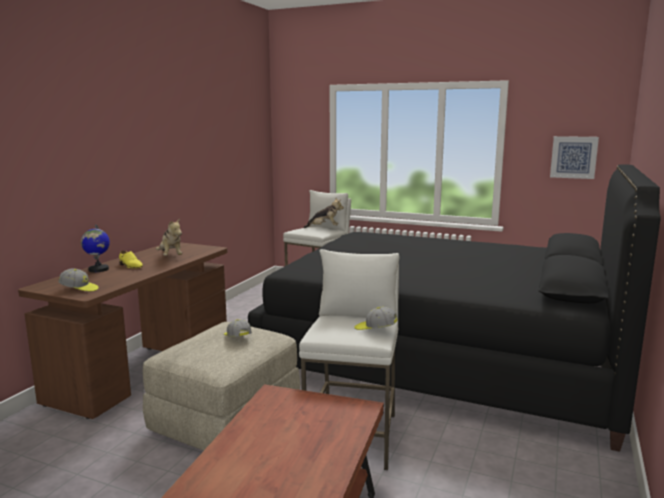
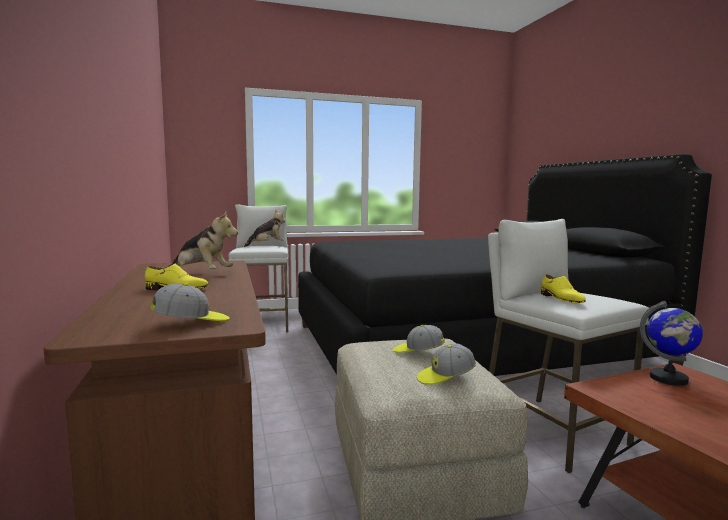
camera: 40 degrees left, 5 degrees down
globe [81,224,110,272] -> globe moved to [640,301,703,386]
cap [354,307,397,330] -> cap moved to [417,343,476,385]
picture [550,136,599,179] -> none
none -> yellow shoe [541,274,586,303]

